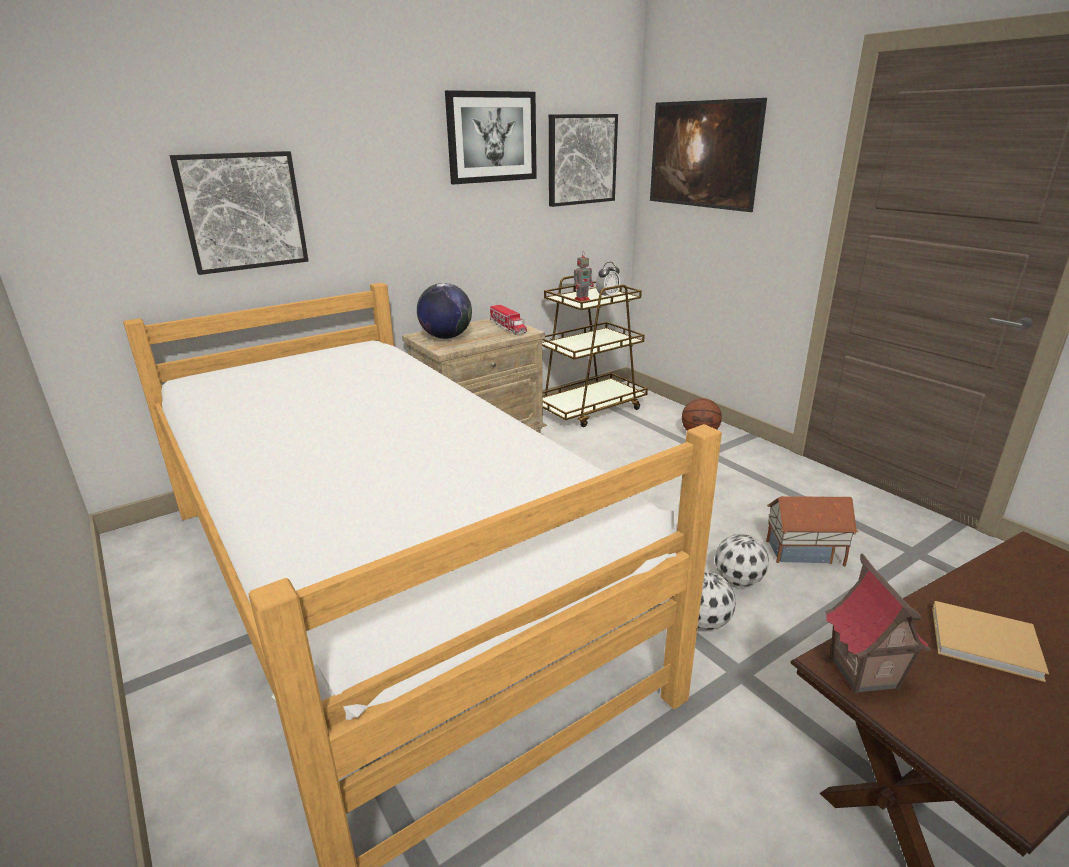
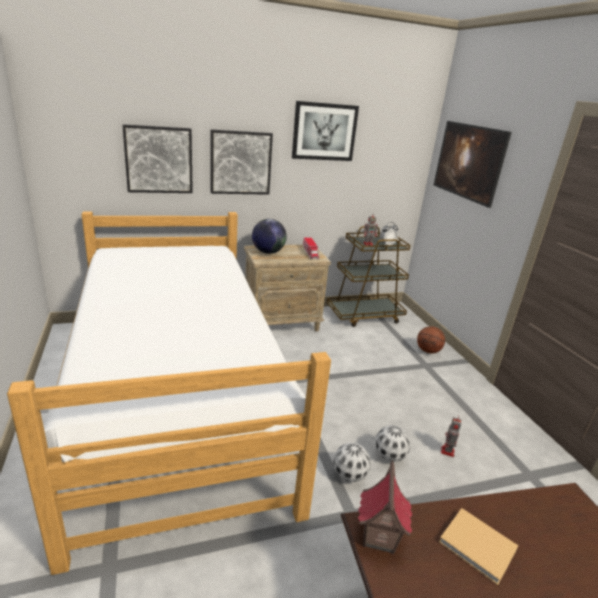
camera: 15 degrees right, 0 degrees up
picture [549,114,618,207] -> picture moved to [211,130,273,195]
toy house [766,496,859,566] -> toy robot [441,416,461,457]

